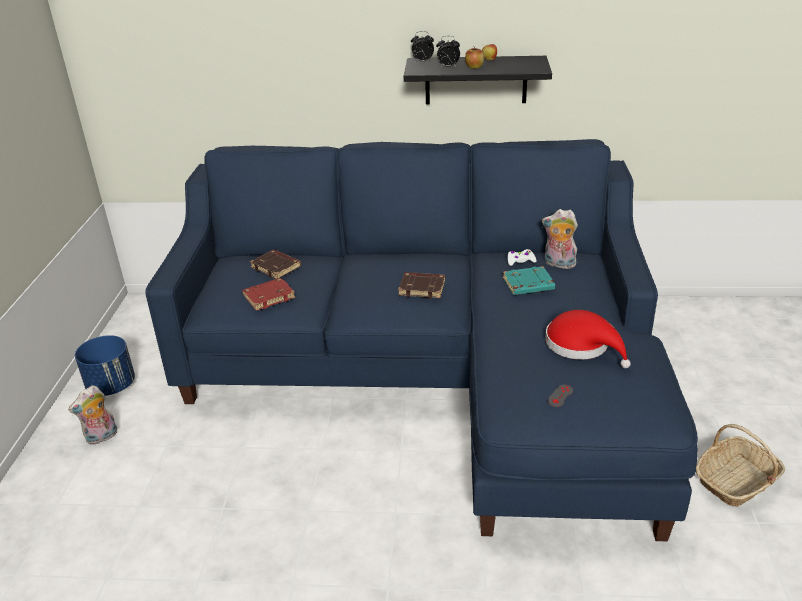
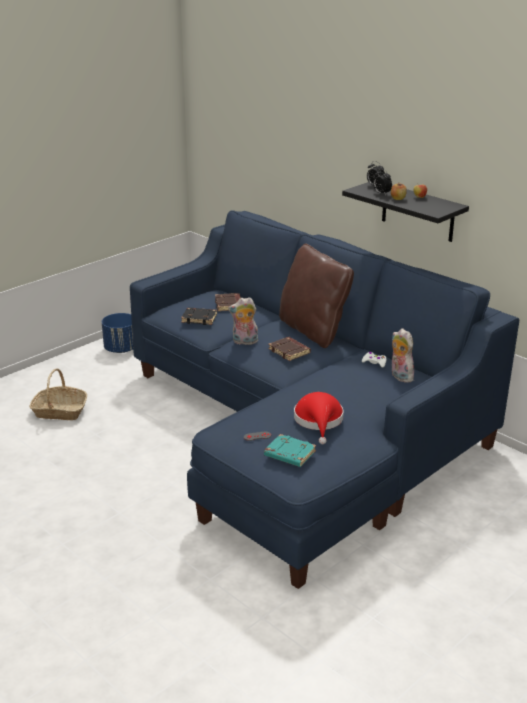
camera: 40 degrees right, 5 degrees down
plush toy [68,385,117,445] -> plush toy moved to [228,297,259,345]
red book [242,278,296,311] -> black book [181,308,217,325]
turquoise book [503,266,555,295] -> turquoise book moved to [264,434,316,467]
basket [696,424,785,507] -> basket moved to [29,368,87,420]
none -> brown pillow [279,243,354,348]

